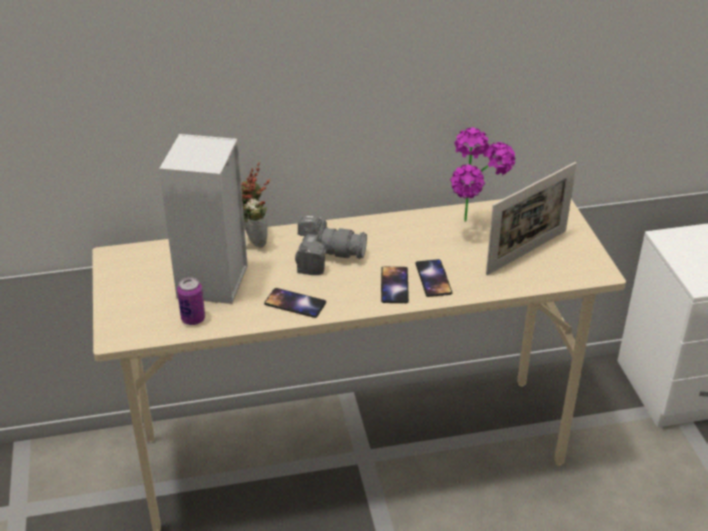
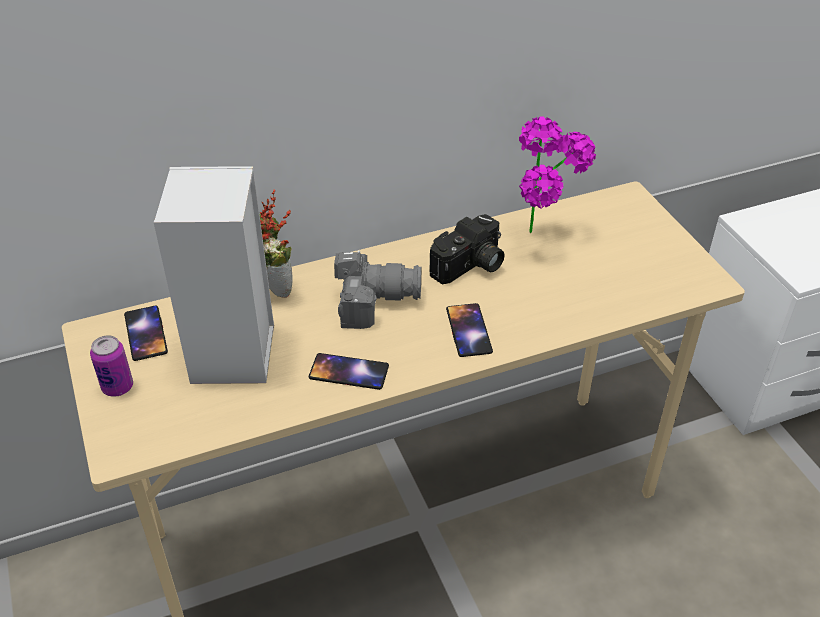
camera: 10 degrees left, 5 degrees up
can [177,277,205,325] -> can moved to [90,335,133,397]
phone [416,259,452,297] -> phone moved to [124,306,168,361]
picture frame [486,162,577,275] -> none
none -> camera [429,214,505,284]

